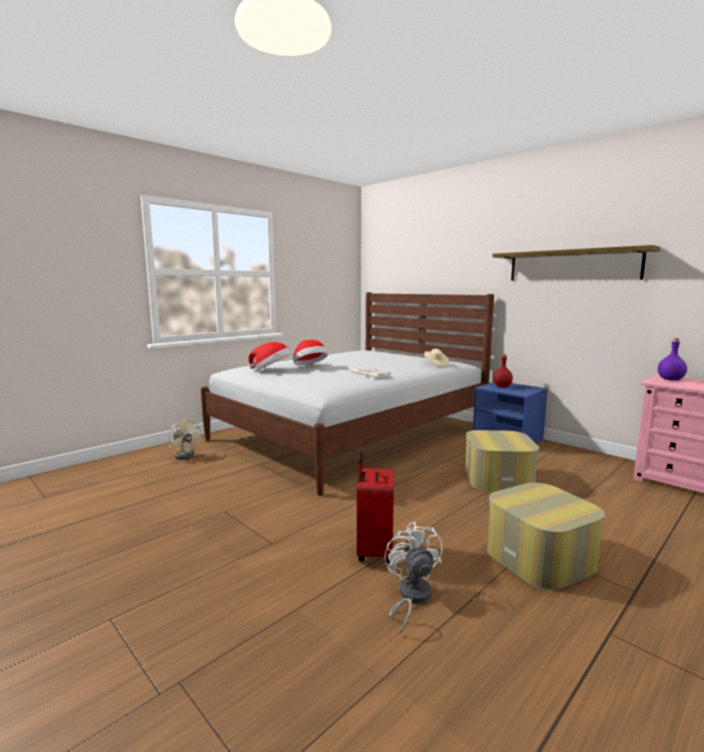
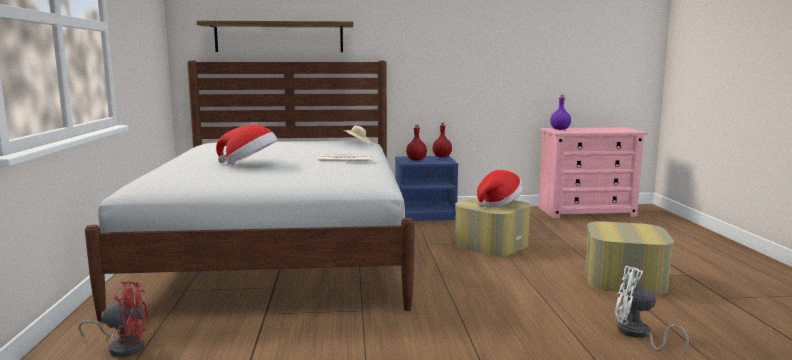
camera: 50 degrees left, 0 degrees up
beige fan [169,419,201,460] -> red fan [78,281,149,357]
hat [249,342,292,370] -> hat moved to [477,170,523,207]
red suitcase [357,452,394,563] -> none
shelf [492,245,661,281] -> shelf moved to [197,21,354,52]
none -> red bottle [433,123,452,157]

